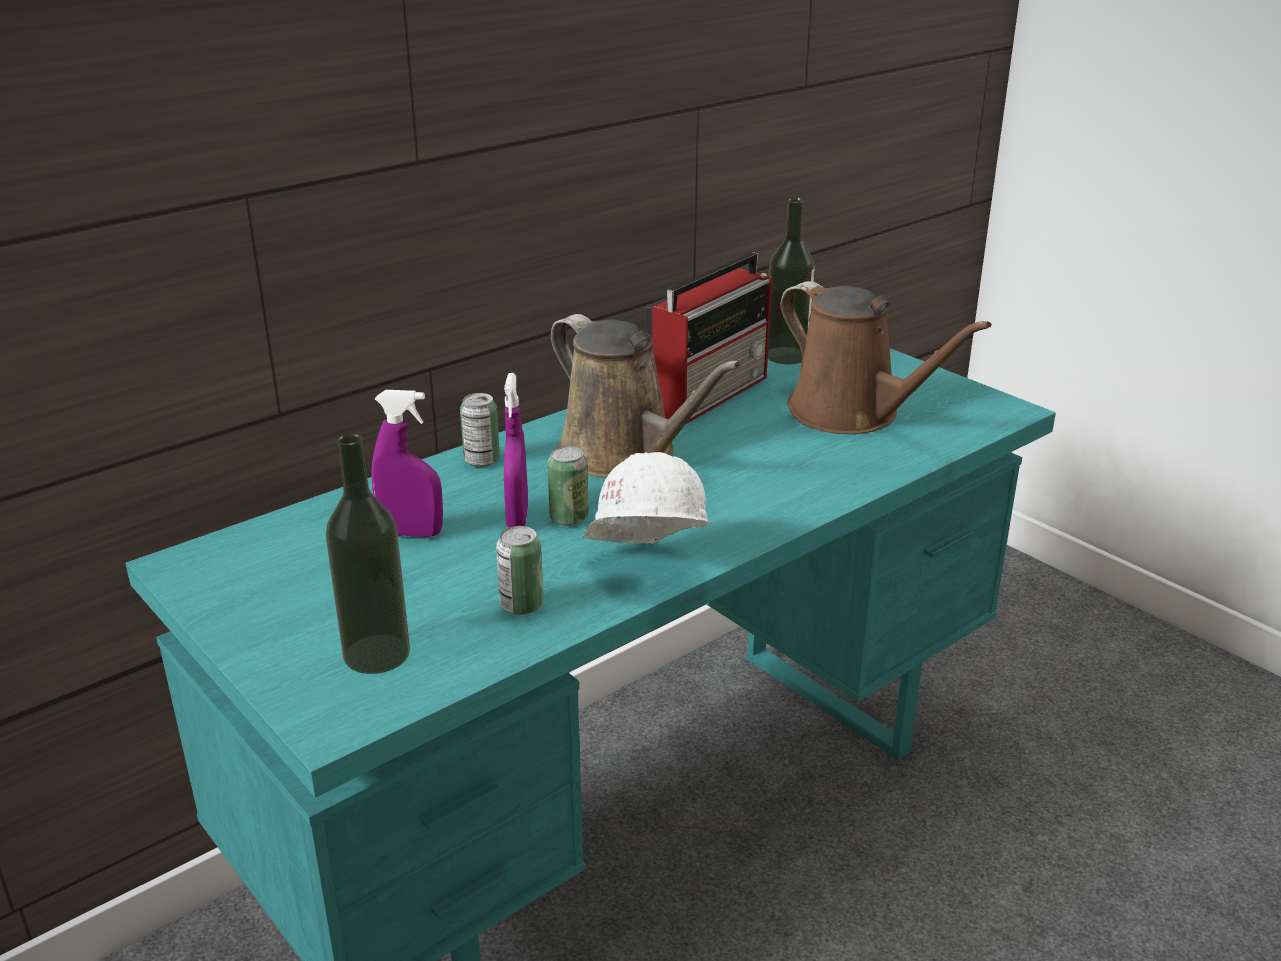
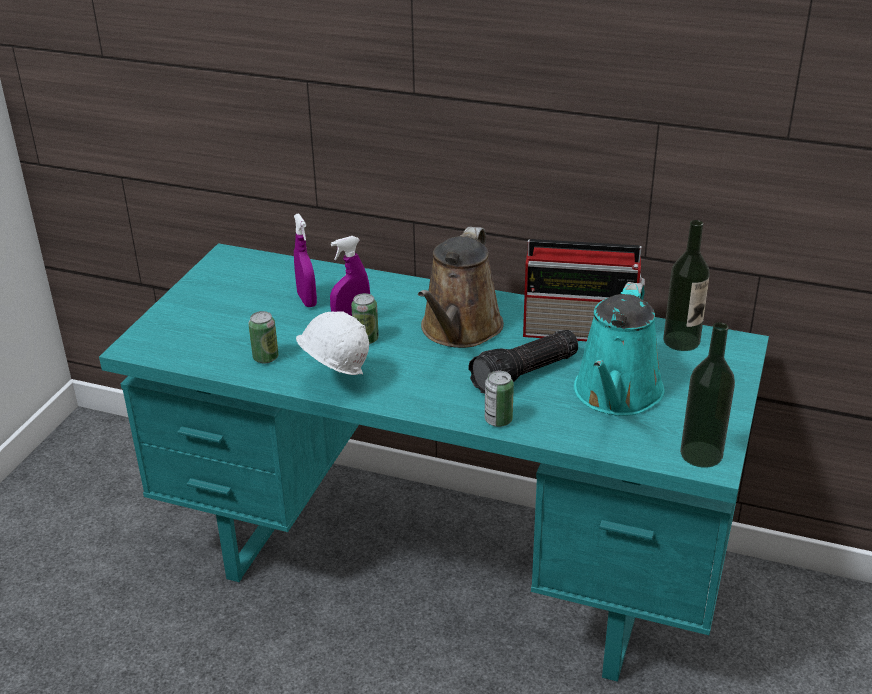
camera: 60 degrees right, 5 degrees up
bottle [326,434,410,674] -> bottle moved to [680,322,735,468]
can [460,393,500,467] -> can moved to [485,371,514,427]
brown watering can [780,281,992,434] -> turquoise watering can [574,282,665,416]
none -> flashlight [469,330,578,394]

